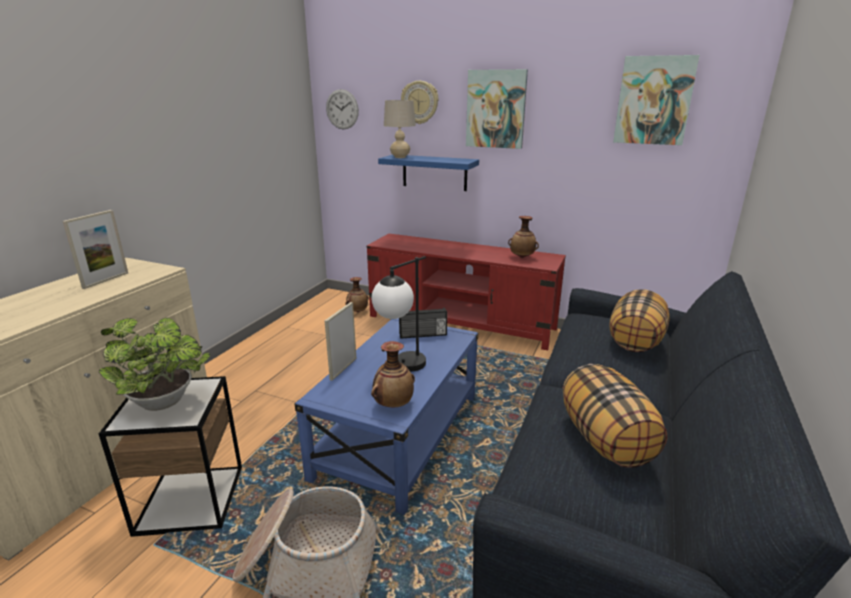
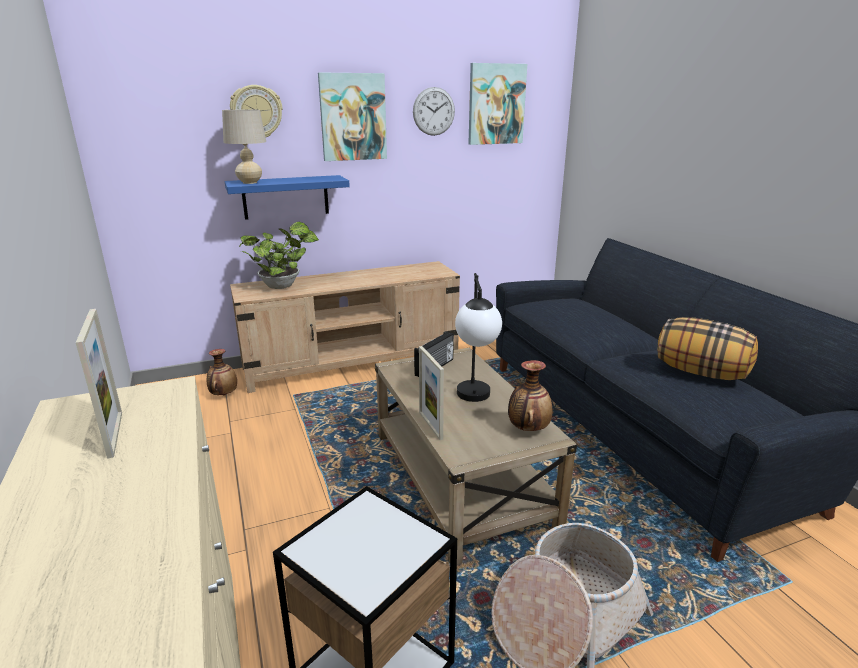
camera: 45 degrees left, 0 degrees up
potted plant [99,318,210,411] -> potted plant moved to [239,222,319,289]
blue coffee table [295,318,479,515] -> beige coffee table [375,348,577,565]
wall clock [326,89,359,129] -> wall clock moved to [413,87,455,136]
red tv stand [367,233,566,350] -> beige tv stand [230,261,460,393]
vase [508,216,539,258] -> none
pillow [609,289,669,352] -> none

